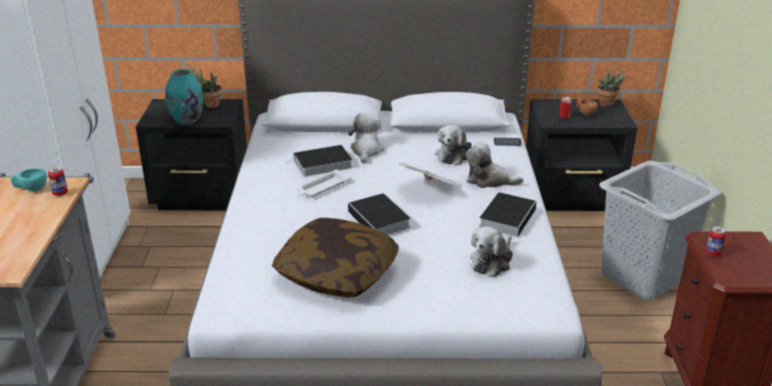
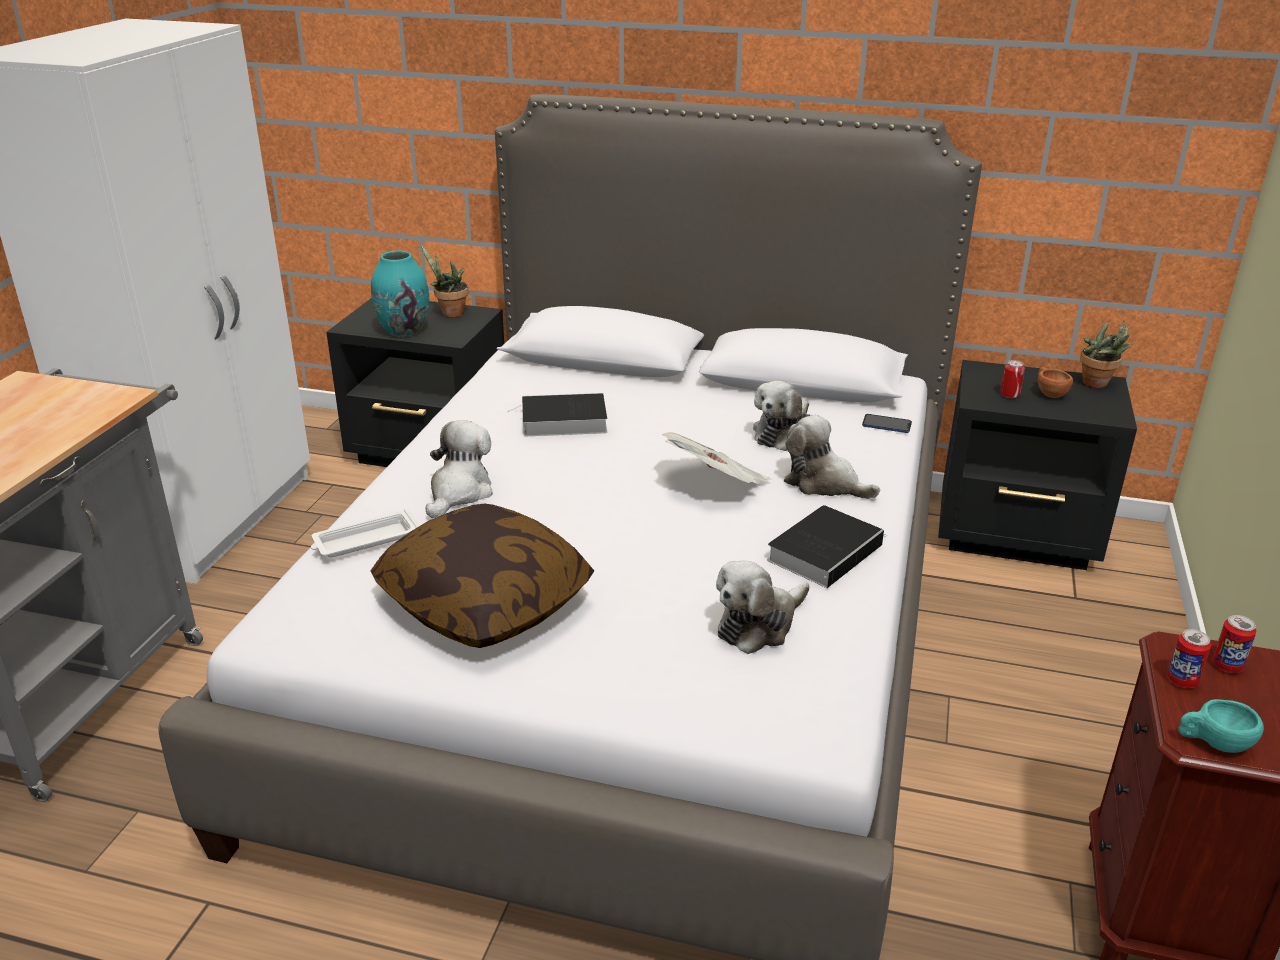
camera: 15 degrees right, 0 degrees up
turquoise cup [11,168,47,191] -> turquoise cup moved to [1178,699,1264,753]
can [48,166,68,196] -> can moved to [1212,615,1257,673]
white tray [297,169,351,197] -> white tray moved to [311,509,419,558]
plush toy [348,112,384,164] -> plush toy moved to [426,420,493,519]
book [348,193,411,235] -> none
grey laundry basket [599,160,721,301] -> none

